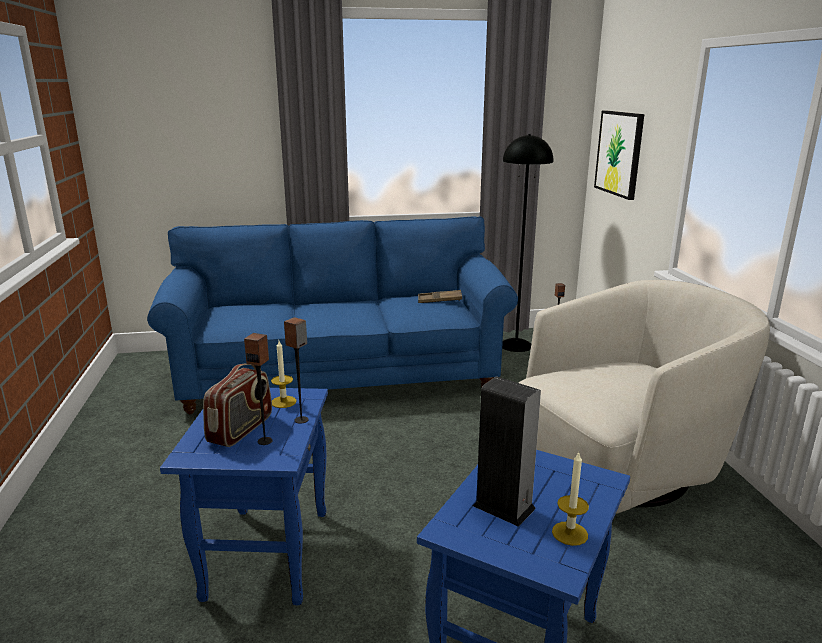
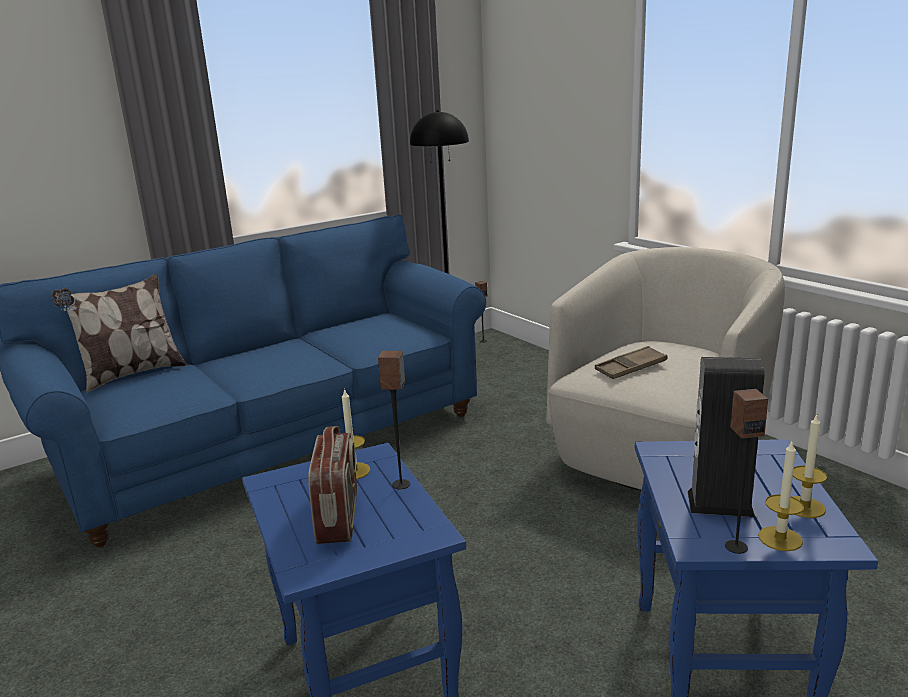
camera: 25 degrees left, 0 degrees up
speaker [244,333,273,445] -> speaker moved to [725,389,768,554]
brown tray [418,290,462,303] -> brown tray moved to [595,346,667,379]
picture [594,111,644,200] -> none
none -> pillow [52,273,187,393]
none -> candle [758,442,804,551]

